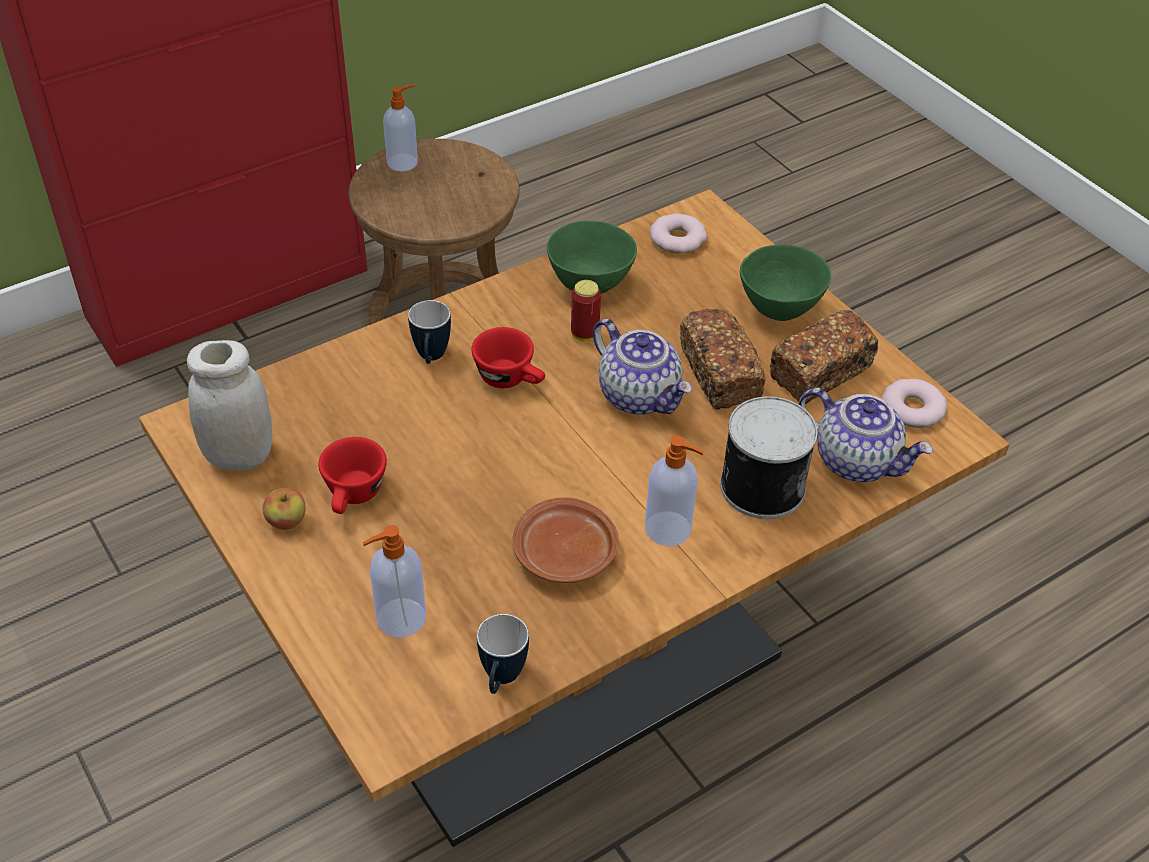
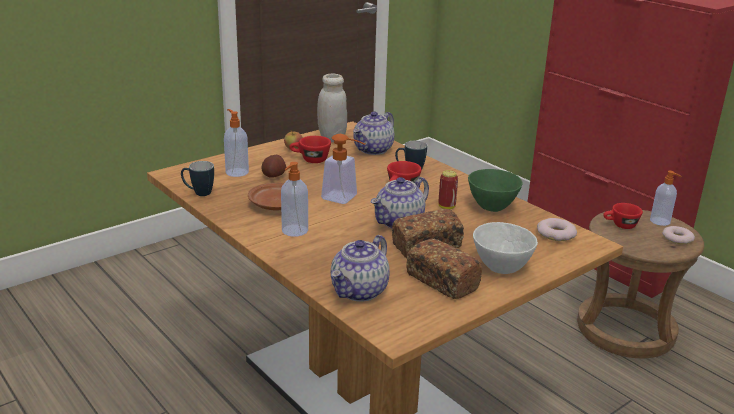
camera: 85 degrees right, 20 degrees down
can [720,396,818,519] -> none
green bowl [740,244,831,321] -> white bowl [473,222,538,274]
donut [881,379,947,428] -> donut moved to [662,226,695,244]
none -> potato [262,155,286,178]
none -> soap dispenser [321,134,365,204]
none -> teapot [353,111,394,155]
none -> red cup [603,203,643,229]

